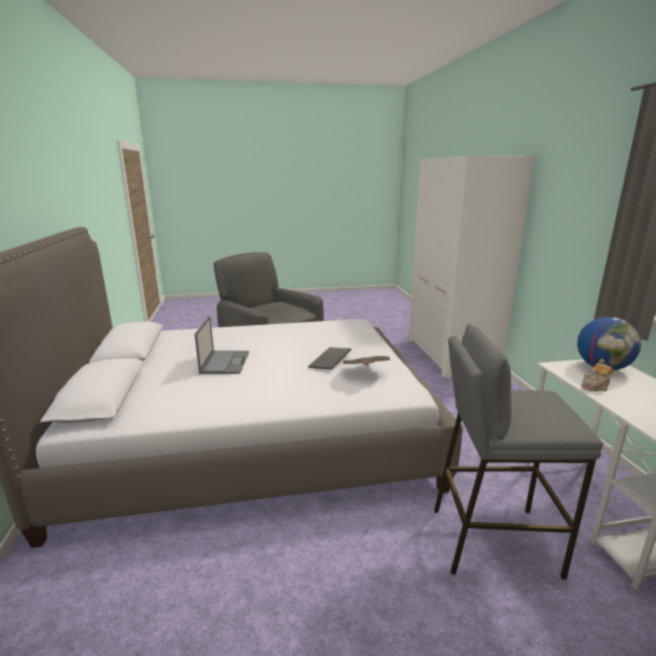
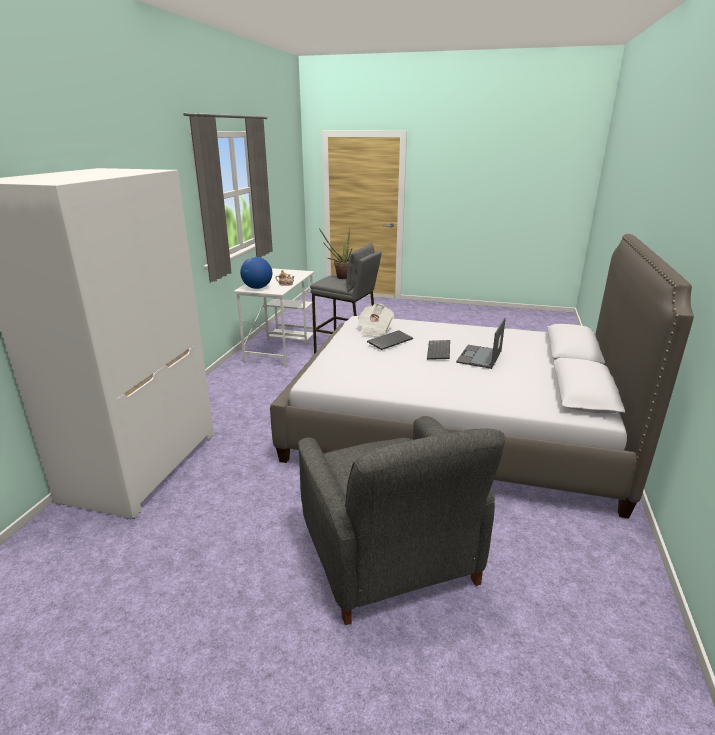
camera: 155 degrees left, 5 degrees up
none -> potted plant [319,228,352,279]
none -> keyboard [427,340,450,360]

